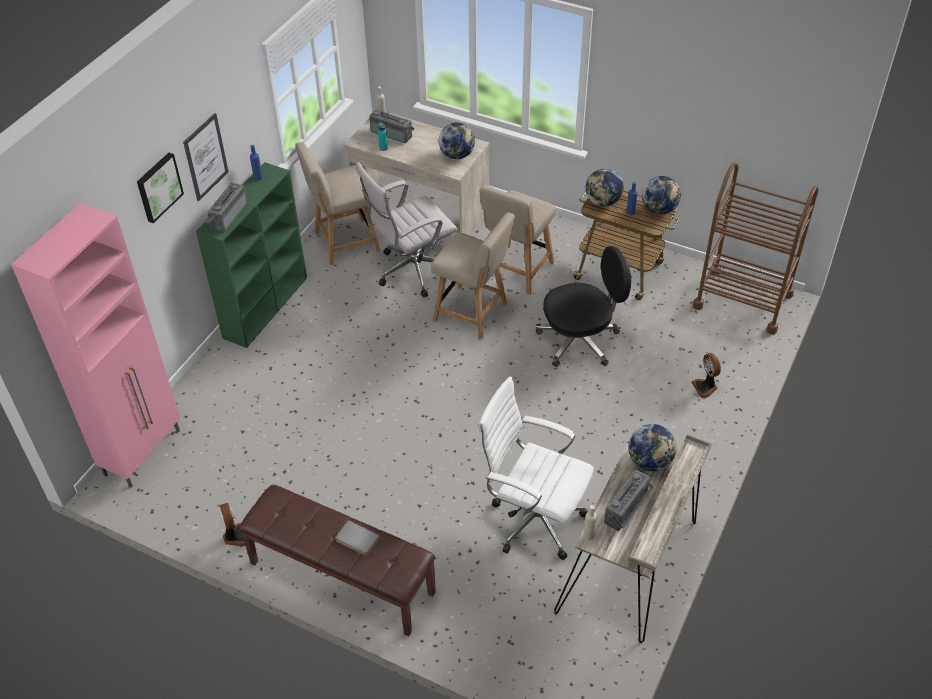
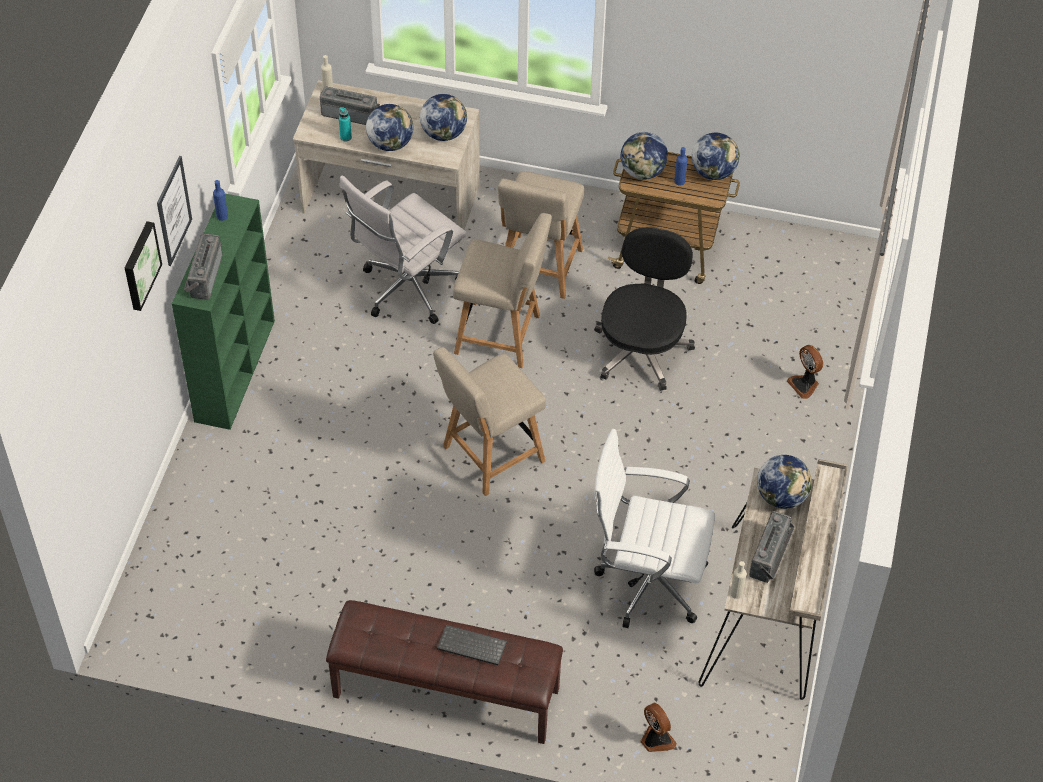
camera: 15 degrees left, 5 degrees up
pink cabinet [11,203,180,488] -> none
fan [220,503,245,546] -> fan moved to [641,702,677,752]
beige chair [295,142,380,265] -> beige chair moved to [433,347,546,496]
grey book [335,520,380,556] -> keyboard [437,625,507,665]
black office chair [536,246,631,367] -> black office chair turned 45 degrees counterclockwise [594,227,695,391]
brown cart [693,162,819,335] -> none
none -> globe [366,104,413,151]

